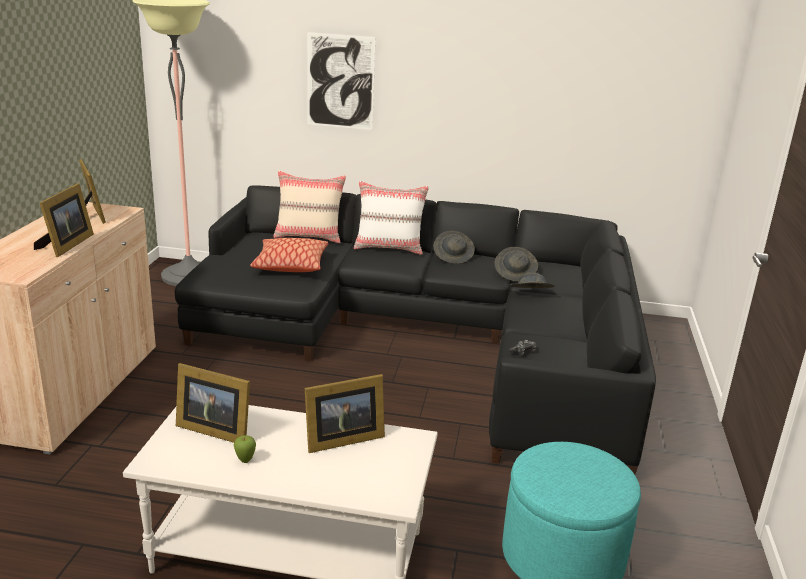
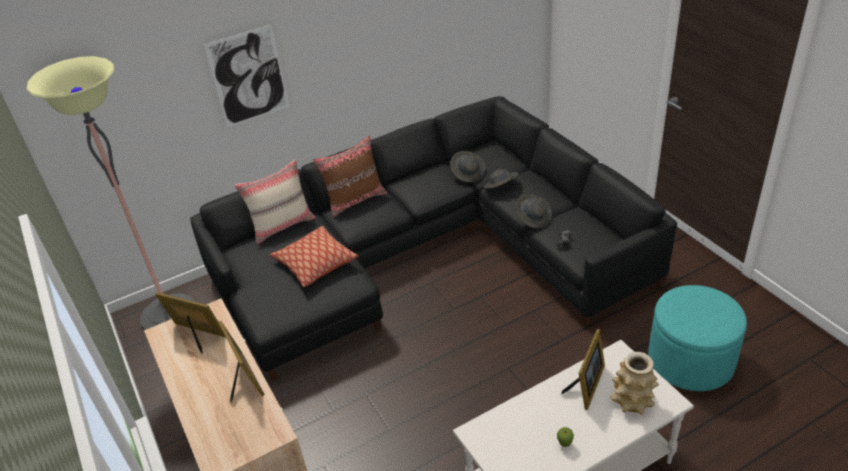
camera: 35 degrees left, 15 degrees up
picture frame [176,363,250,443] -> none
white pillow [354,181,429,255] -> brown pillow [313,135,387,218]
grey hat [433,231,475,264] -> grey hat moved to [515,194,552,228]
none -> vase [610,352,659,415]

